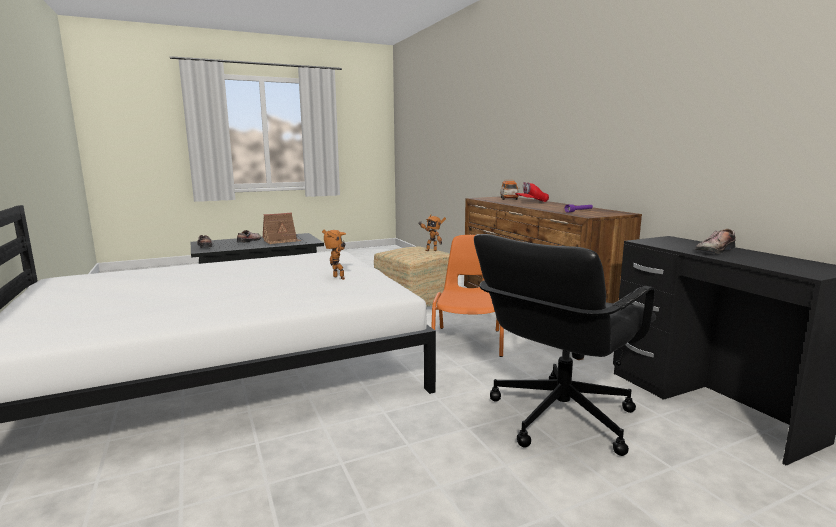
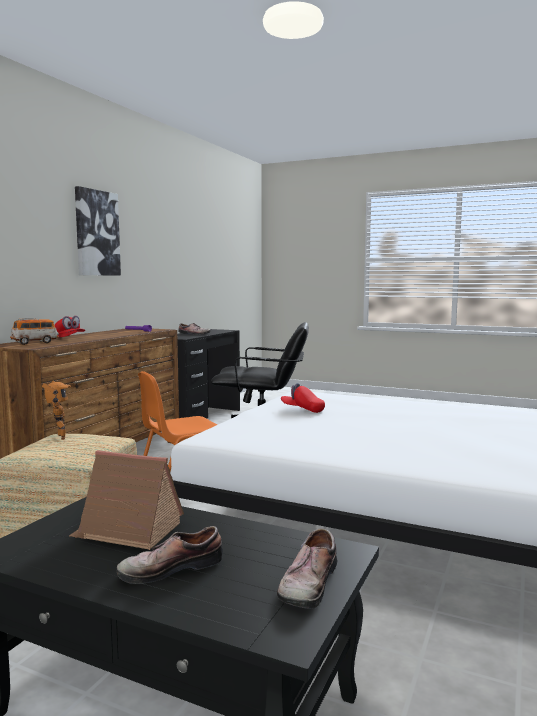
camera: 130 degrees left, 5 degrees down
toy robot [322,230,346,280] -> red cap [281,383,325,413]
none -> picture [75,186,121,276]

